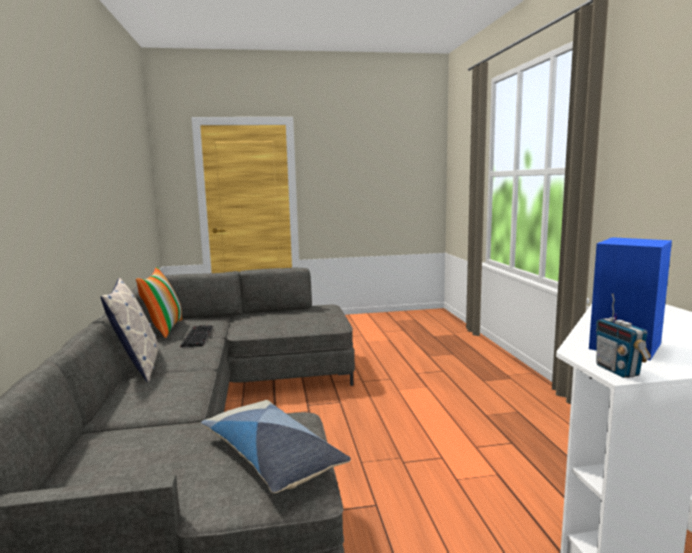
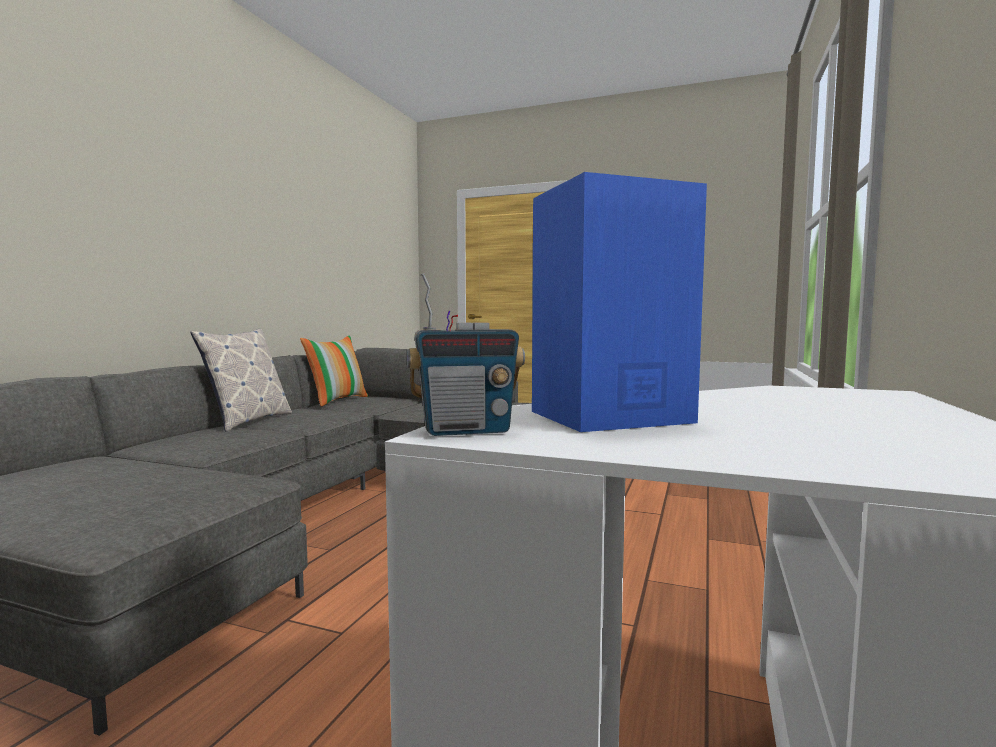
camera: 30 degrees right, 5 degrees down
keyboard [180,325,213,348] -> none
pillow [201,400,351,493] -> none
radio [596,294,651,378] -> radio turned 120 degrees counterclockwise [407,273,525,436]

